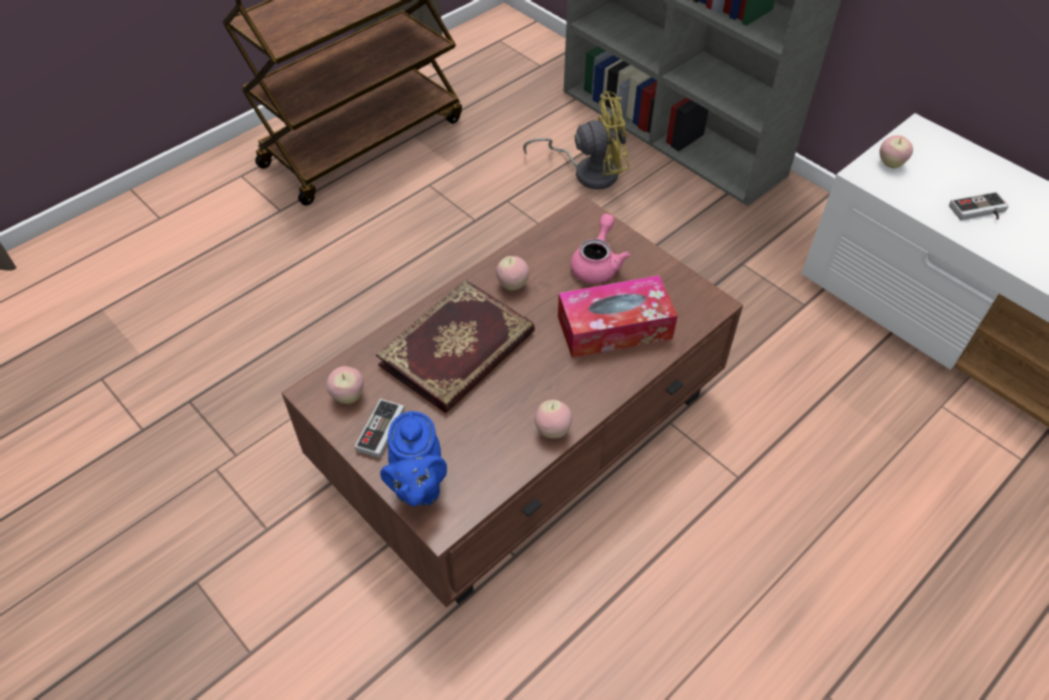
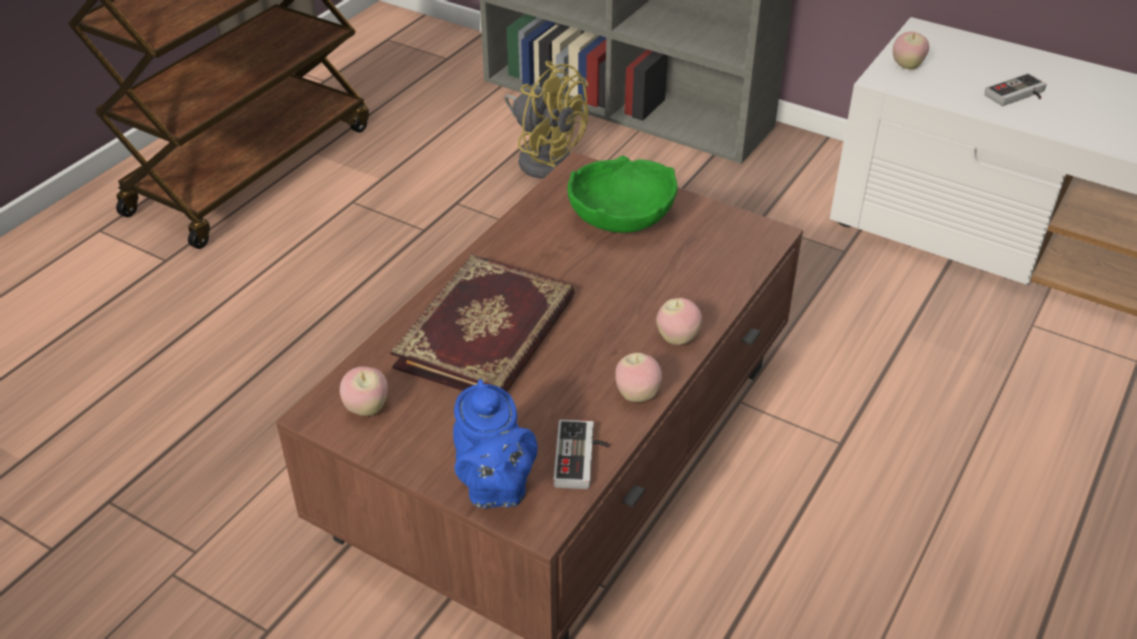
camera: 15 degrees left, 10 degrees down
game controller [355,399,405,458] -> game controller moved to [554,420,610,489]
apple [496,256,529,291] -> apple moved to [656,298,702,345]
yellow fan [523,91,629,189] -> yellow fan turned 60 degrees clockwise [504,61,588,179]
tissue box [558,275,678,358] -> none
pink teapot [570,214,631,284] -> green bowl [567,156,677,233]

